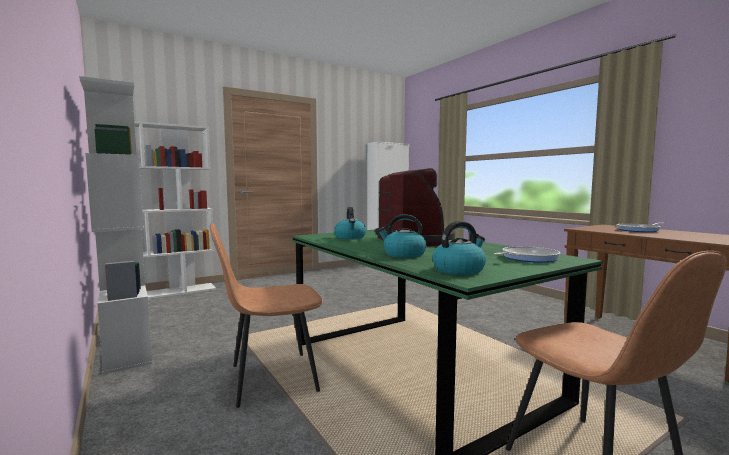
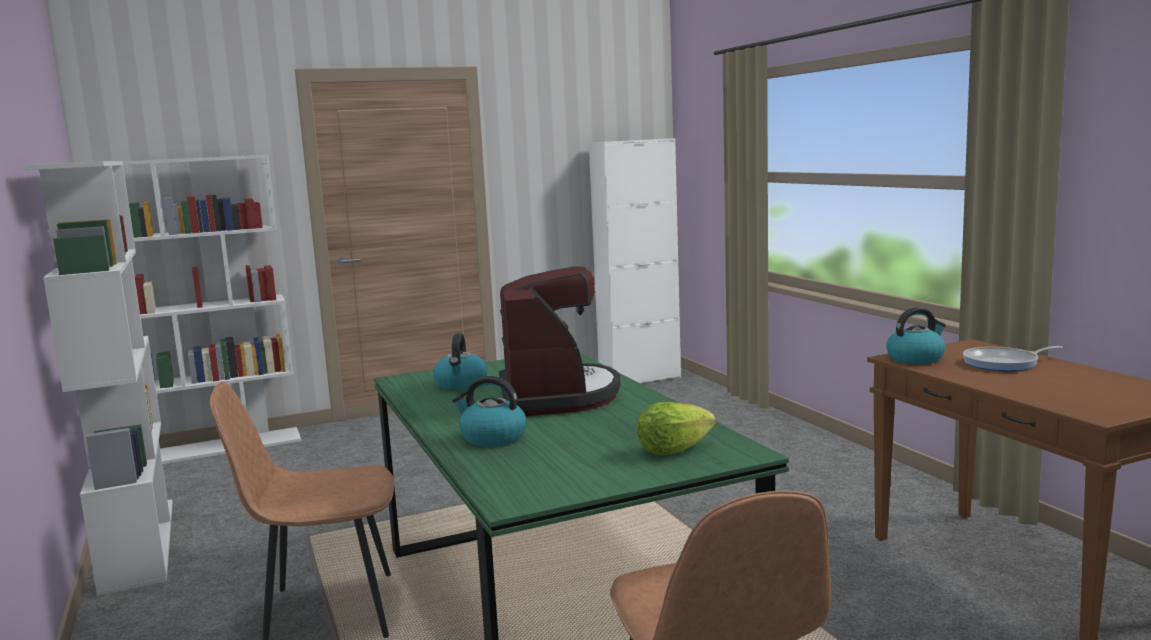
camera: 10 degrees right, 5 degrees up
kettle [432,221,486,275] -> kettle moved to [886,307,946,364]
frying pan [494,246,560,263] -> lettuce [637,402,716,455]

